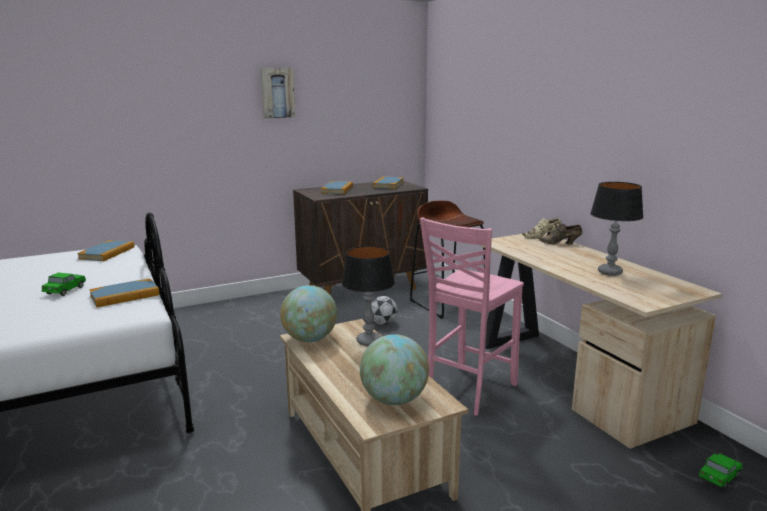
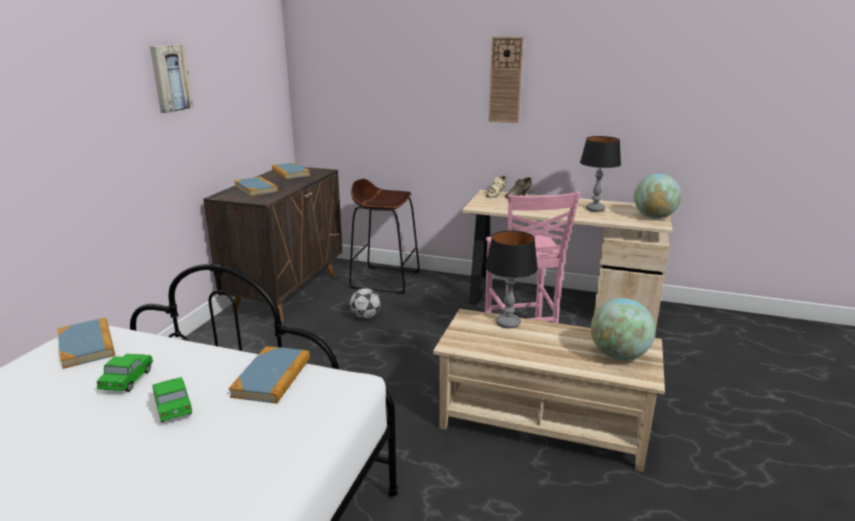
camera: 45 degrees left, 5 degrees up
globe [280,285,337,342] -> globe moved to [634,174,682,218]
toy car [699,453,742,489] -> toy car moved to [97,354,153,392]
none -> wall clock [489,37,524,123]

